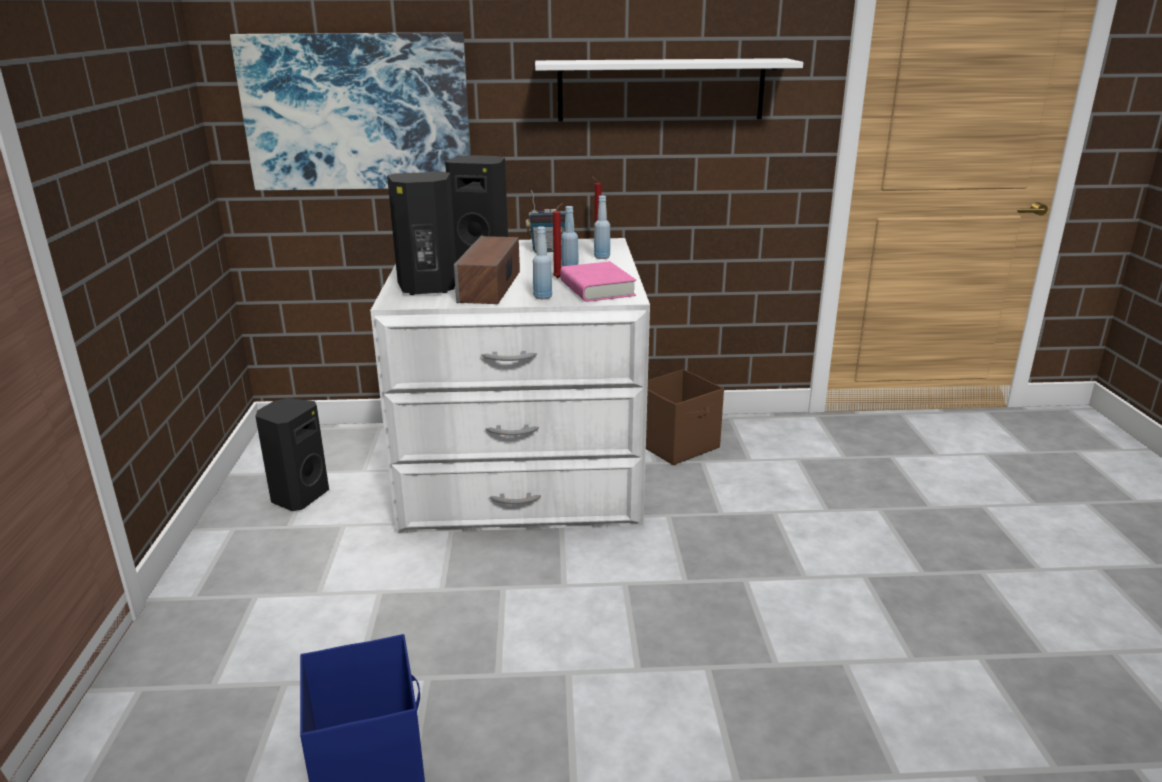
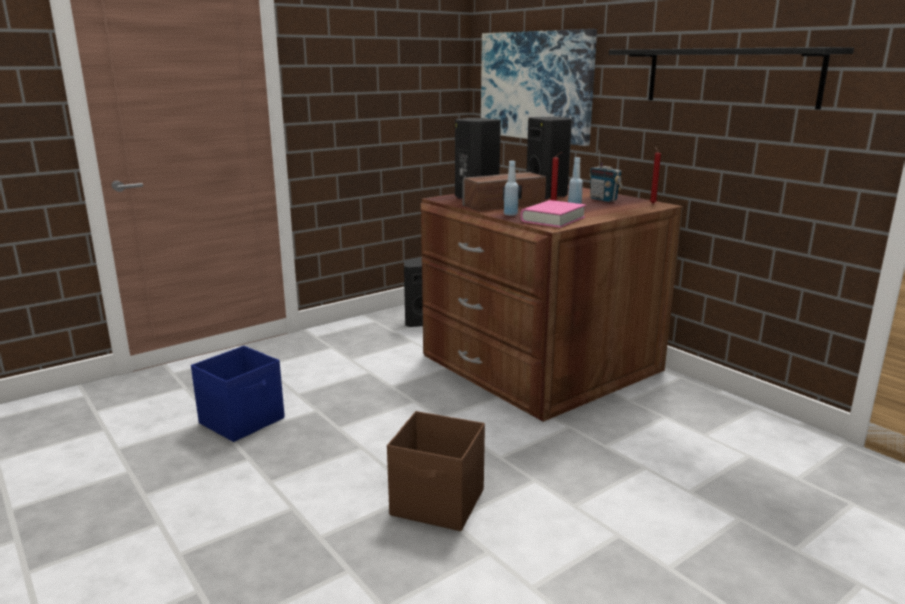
camera: 55 degrees right, 5 degrees down
white dresser [370,238,650,533] -> brown dresser [421,185,683,422]
white shelf [535,58,803,122] -> black shelf [609,47,854,110]
blue bottle [594,195,610,259] -> none
brown storage box [646,369,724,465] -> brown storage box moved to [387,411,485,531]

